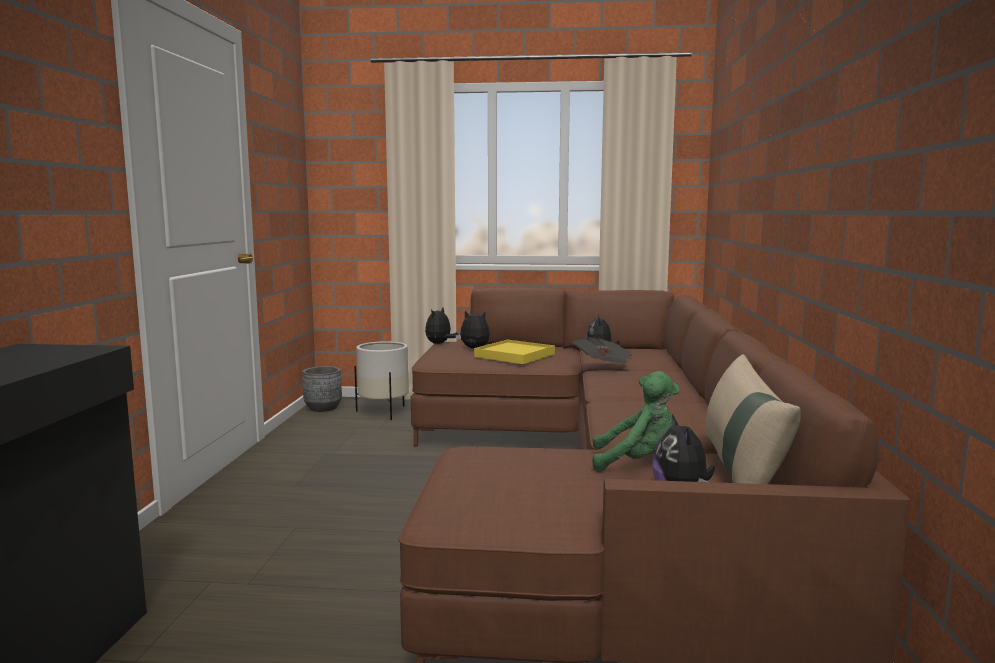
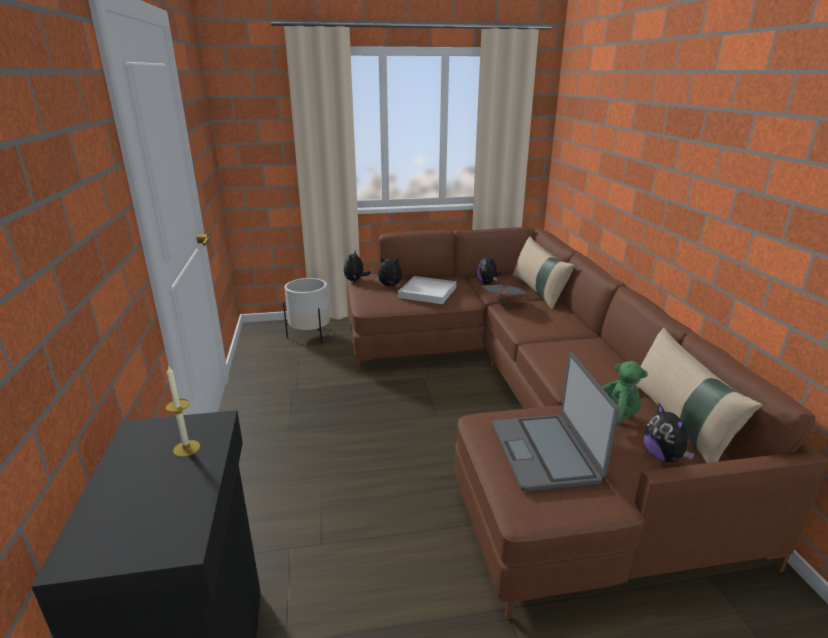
camera: 15 degrees left, 15 degrees up
grey planter [302,366,342,412] -> none
yellow tray [474,340,555,364] -> white tray [398,276,456,304]
none -> candle [165,365,200,457]
none -> laptop [492,352,619,491]
none -> beige pillow [513,236,575,309]

